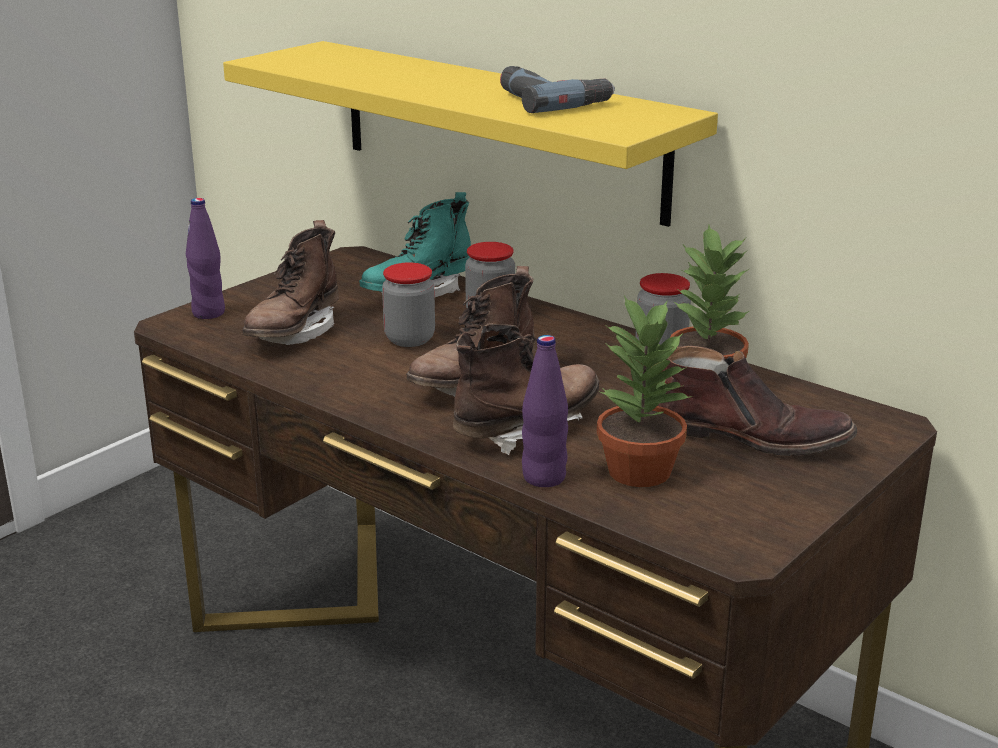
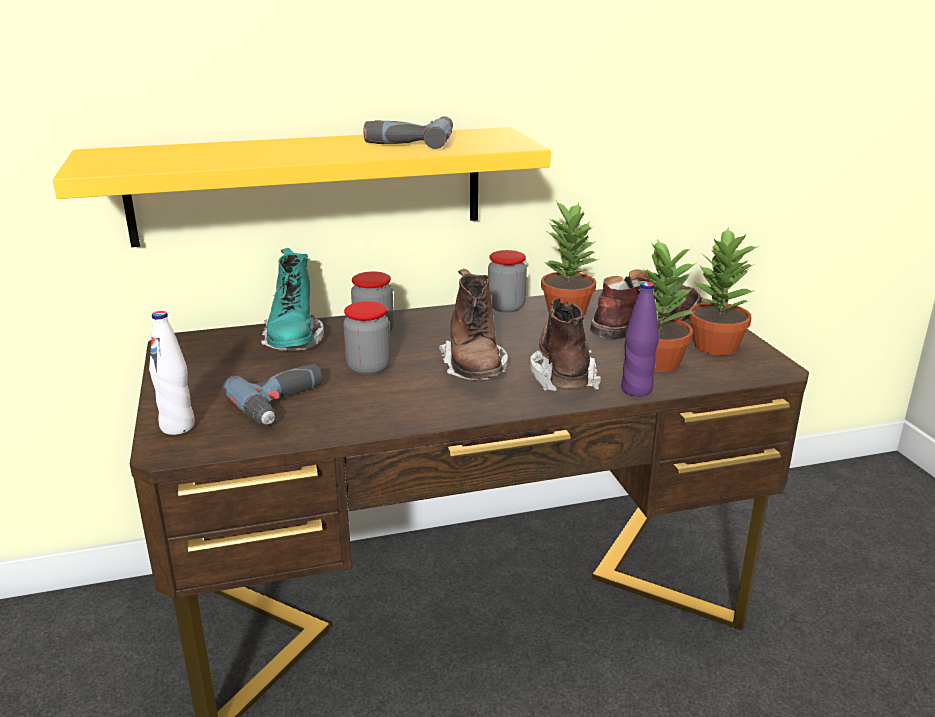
camera: 55 degrees left, 0 degrees up
purple bottle [186,198,225,319] -> white bottle [149,311,195,435]
brown boot [242,220,339,345] -> power drill [222,364,323,426]
none -> potted plant [689,227,758,355]

